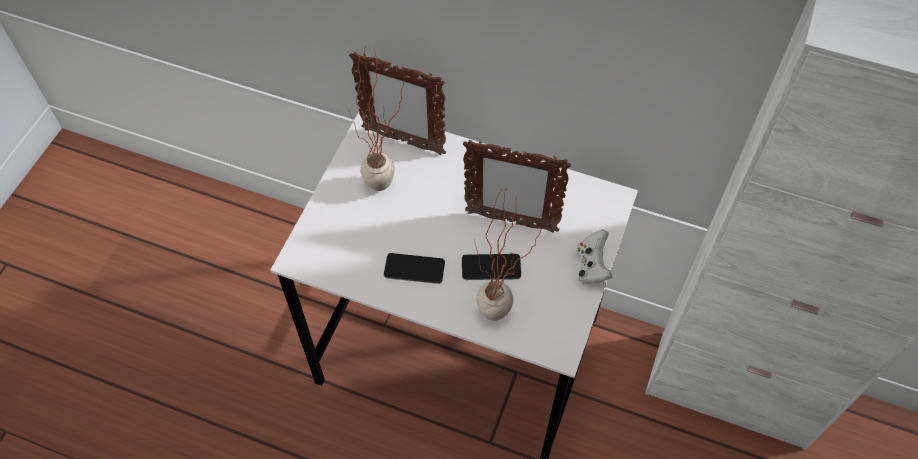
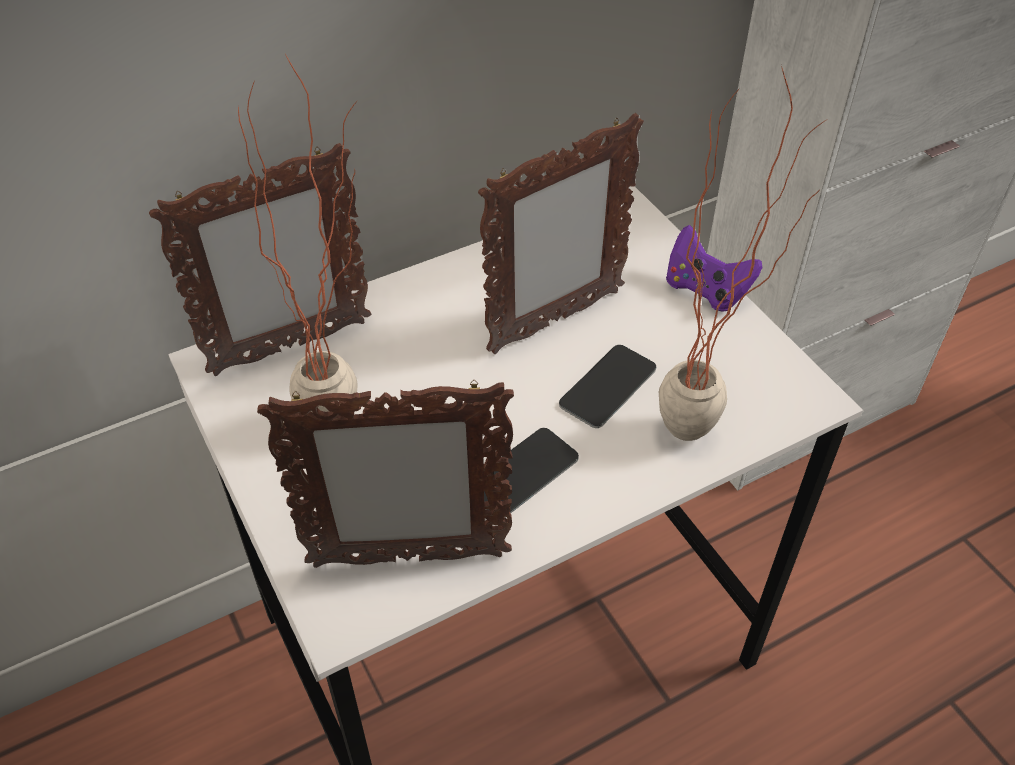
camera: 50 degrees left, 10 degrees down
white game controller [577,229,613,284] -> purple game controller [666,225,762,311]
none -> picture frame [257,380,514,568]

